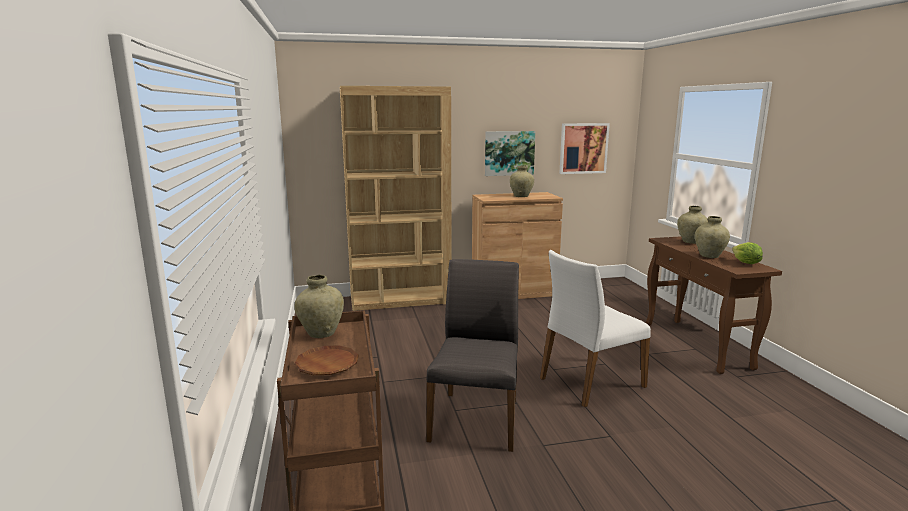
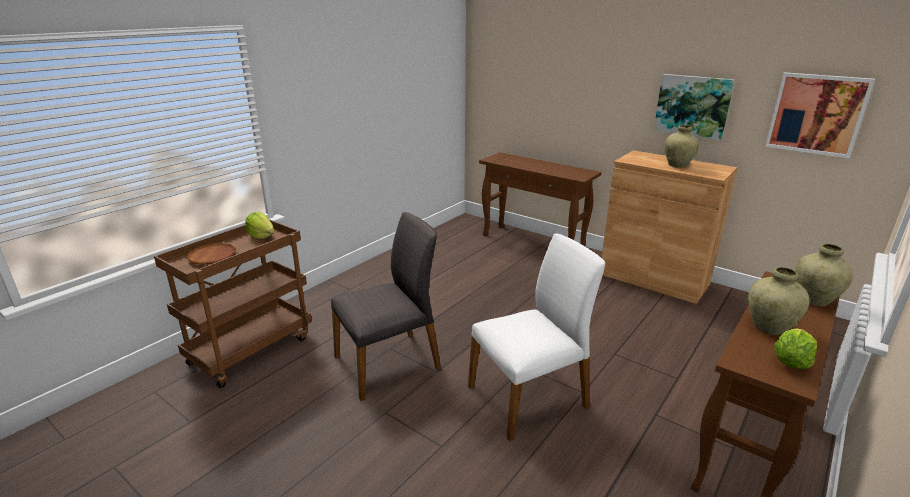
camera: 50 degrees right, 10 degrees up
beige vase [295,275,344,338] -> lettuce [245,212,275,239]
brown bookcase [340,86,451,311] -> brown console table [479,152,602,247]
white chair [540,250,651,407] -> white chair turned 135 degrees clockwise [468,234,605,441]

